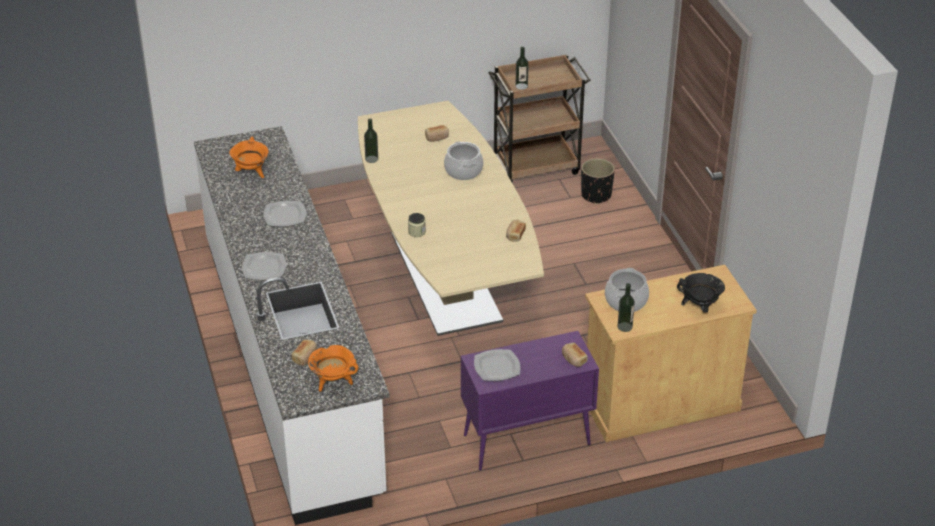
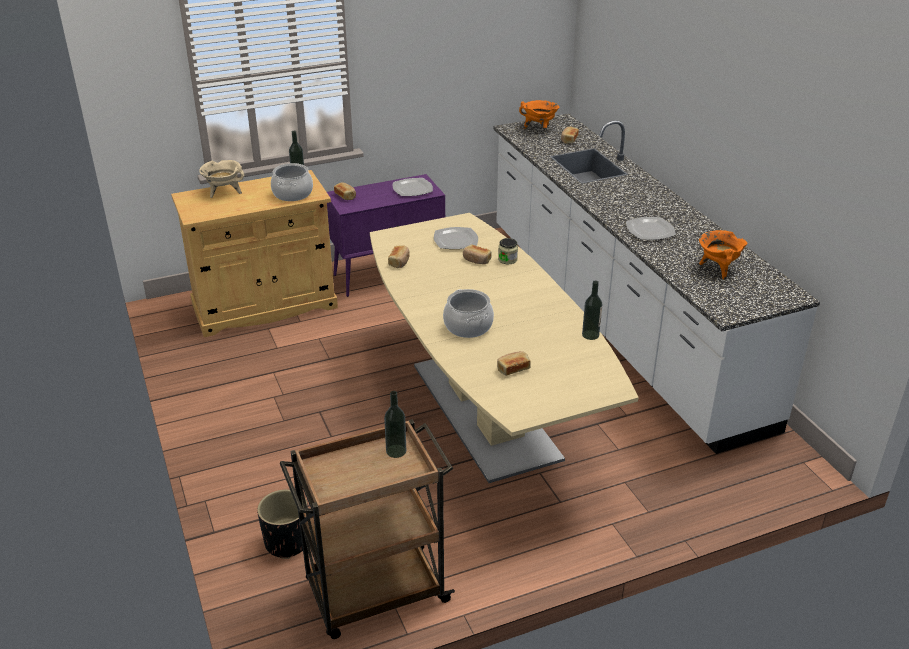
camera: 175 degrees right, 5 degrees down
plate [242,252,286,280] -> plate moved to [434,227,478,249]
black cooking pot [677,273,725,312] -> beige cooking pot [199,160,244,198]
none -> bread [463,245,492,264]

